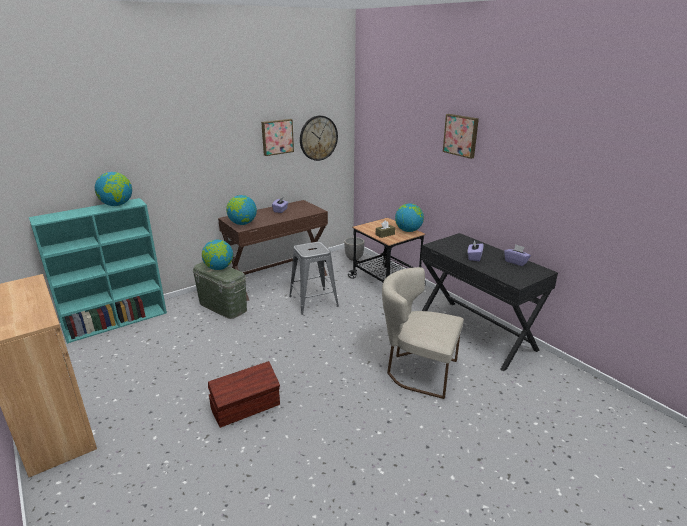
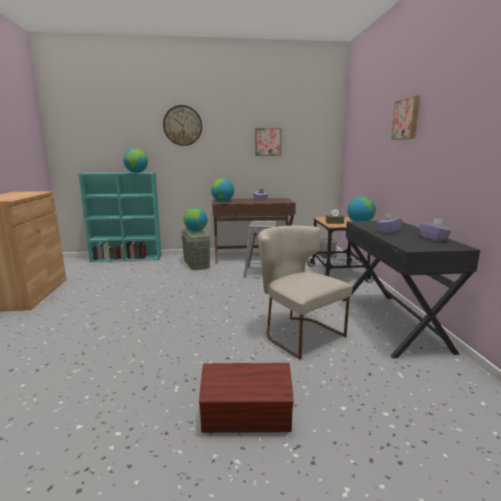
camera: 30 degrees right, 10 degrees down
brown storage box [208,361,280,428] -> brown storage box moved to [199,363,294,433]
wall clock [300,116,338,161] -> wall clock moved to [163,105,202,146]

